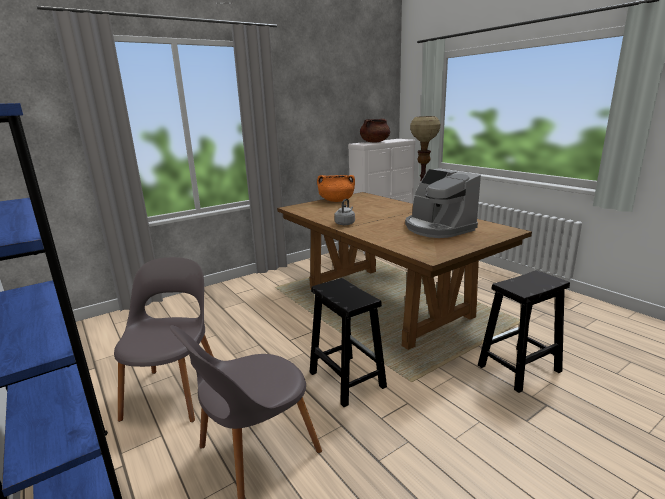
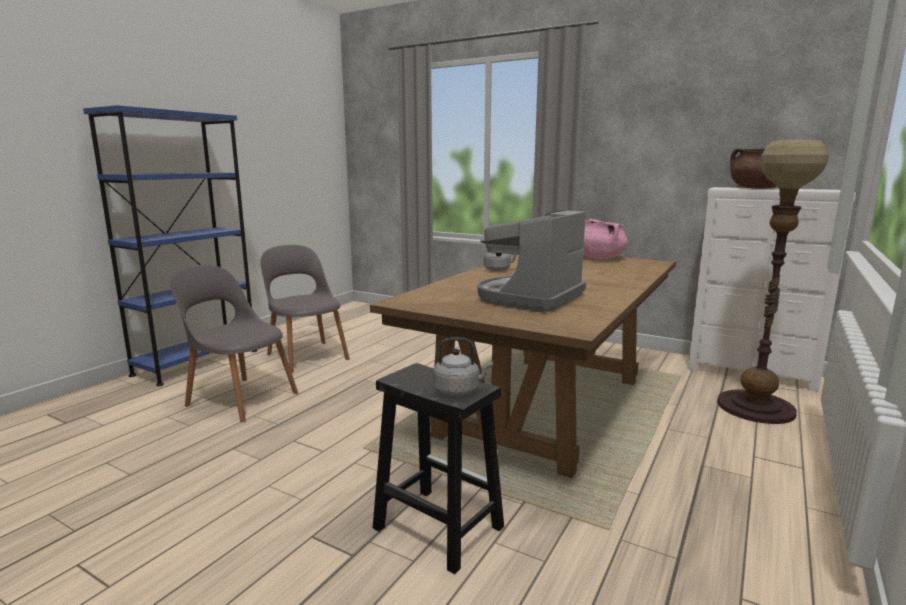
camera: 65 degrees right, 5 degrees down
grey chair [114,257,214,422] -> grey chair turned 105 degrees counterclockwise [261,245,350,373]
black stool [310,278,387,407] -> none
orange cooking pot [317,175,355,202] -> pink cooking pot [583,219,628,259]
none -> grey kettle [433,337,493,396]

